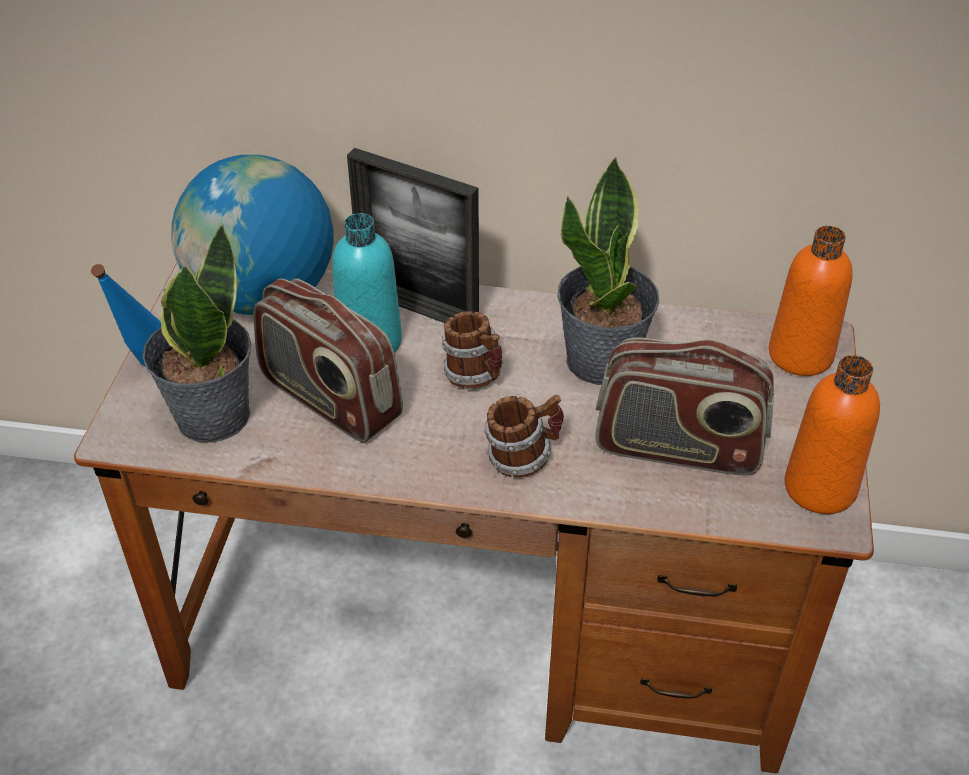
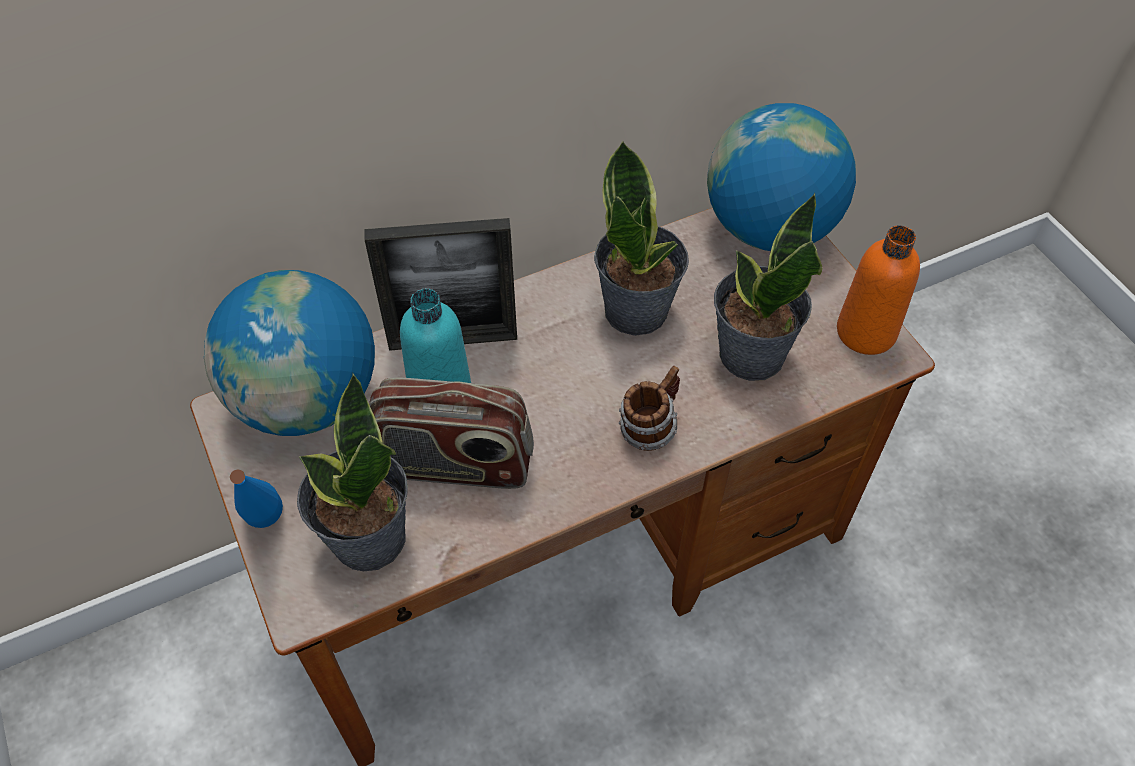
camera: 35 degrees left, 10 degrees up
mug [442,311,503,389] -> none
radio [595,337,774,475] -> potted plant [714,193,822,381]
orange bottle [769,226,853,376] -> globe [707,103,856,251]

